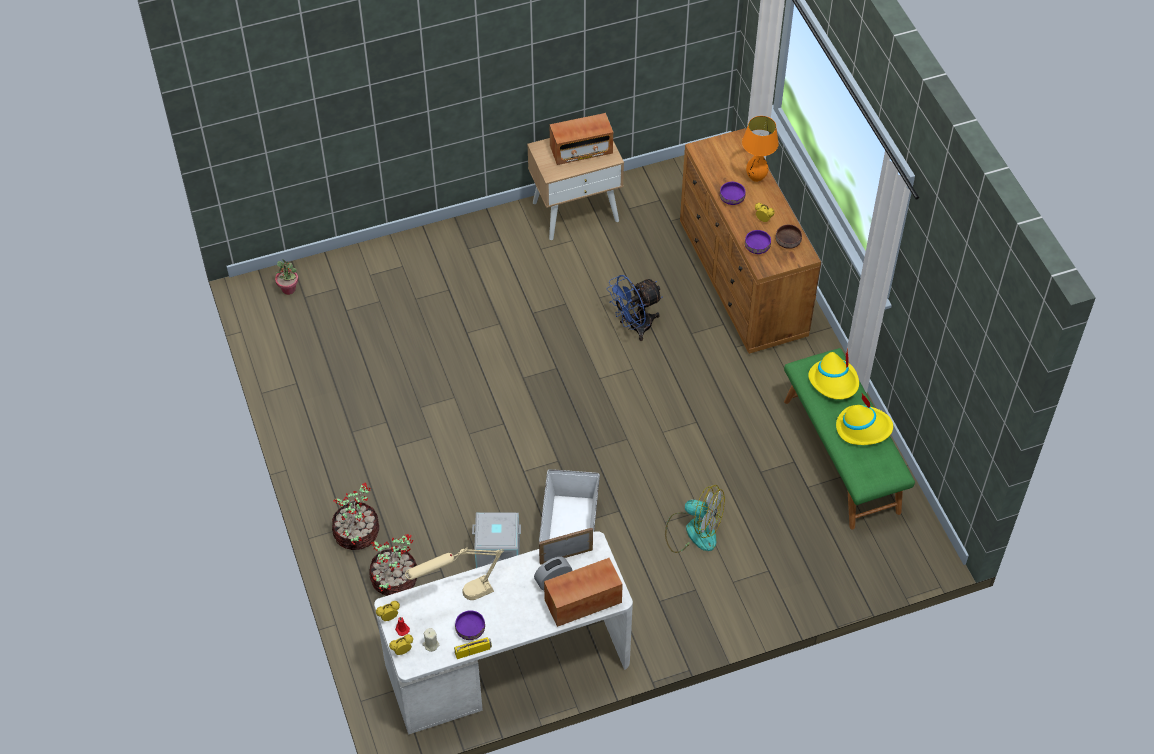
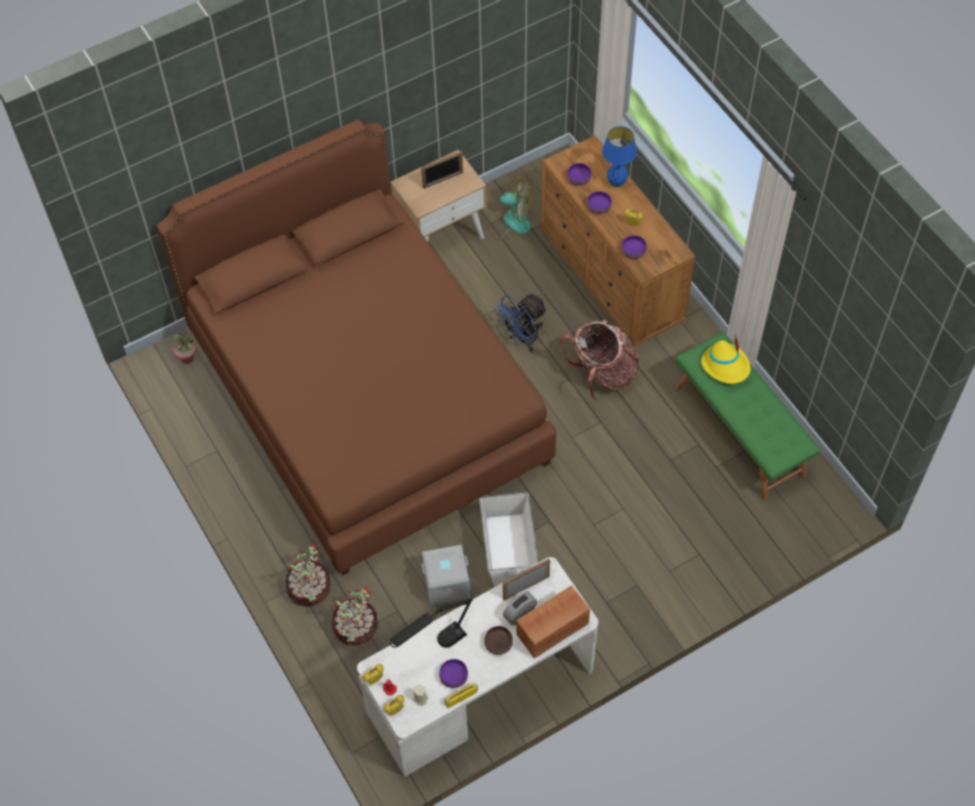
camera: 10 degrees left, 5 degrees up
beige table lamp [405,547,504,600] -> black table lamp [390,597,473,648]
radio [550,113,613,165] -> picture frame [421,151,463,189]
fan [665,485,725,553] -> fan moved to [487,177,532,240]
orange table lamp [742,116,779,182] -> blue table lamp [602,126,637,187]
brown bowl [775,225,802,249] -> brown bowl moved to [484,626,513,655]
yellow hat [836,392,893,445] -> none
none -> brown bed [157,119,556,575]
none -> backpack [560,320,640,400]
none -> purple bowl [567,163,591,186]

